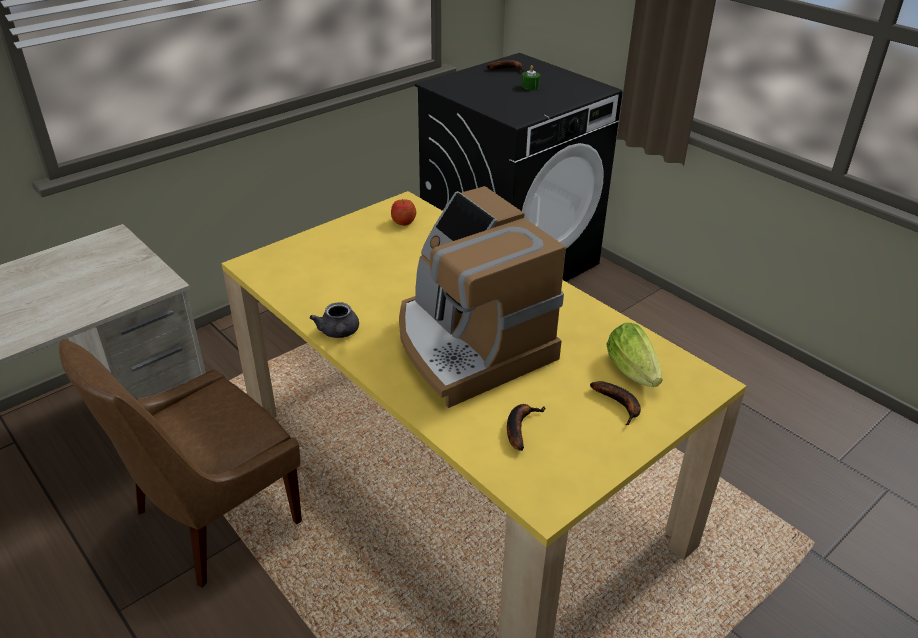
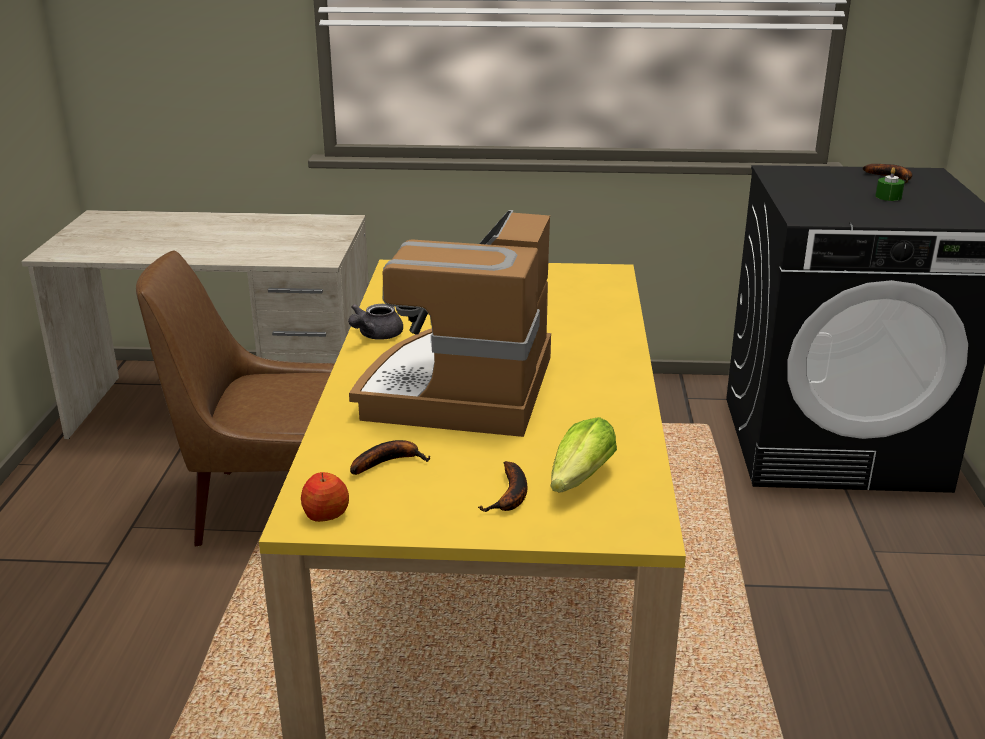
camera: 45 degrees right, 10 degrees down
apple [391,199,416,226] -> apple moved to [301,472,349,522]

